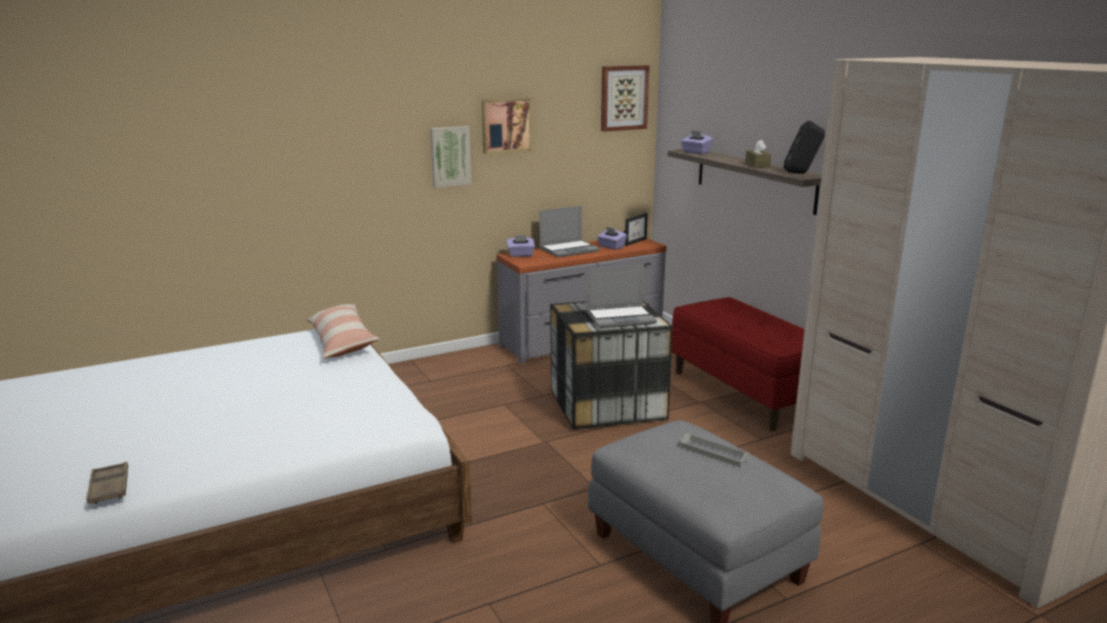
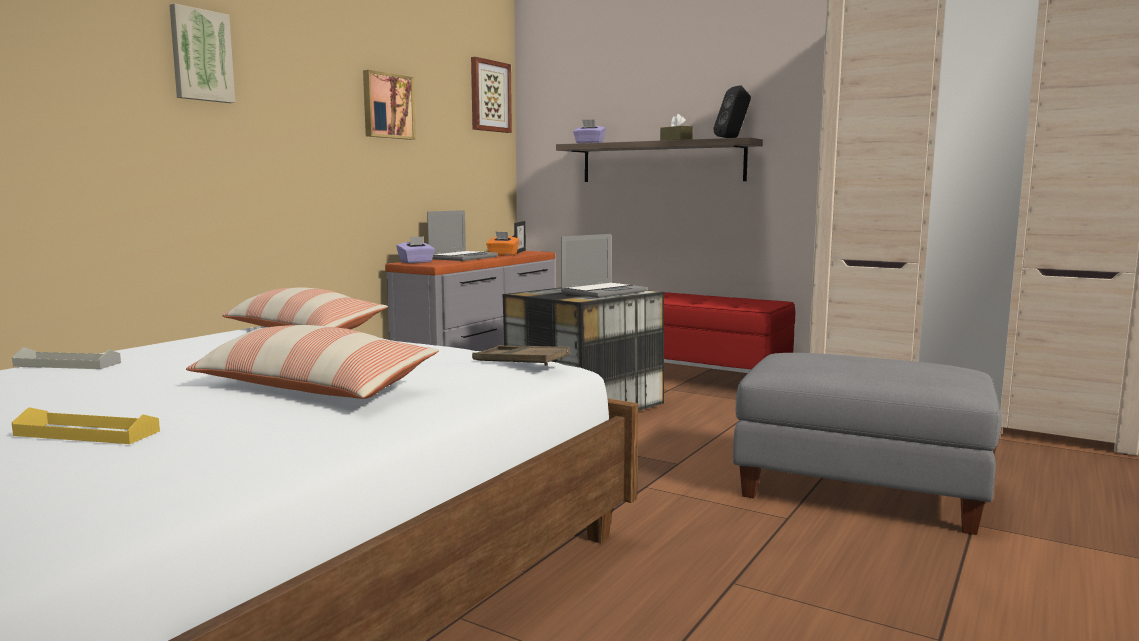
camera: 30 degrees left, 10 degrees down
brown tray [86,462,128,504] -> brown tray moved to [472,346,570,366]
picture [430,126,471,188] -> picture moved to [169,3,235,103]
purple tissue box [597,227,627,250] -> orange tissue box [486,232,520,256]
grey tray [680,434,750,468] -> grey tray moved to [12,347,121,369]
none -> yellow tray [11,407,160,444]
none -> pillow [186,325,439,399]

